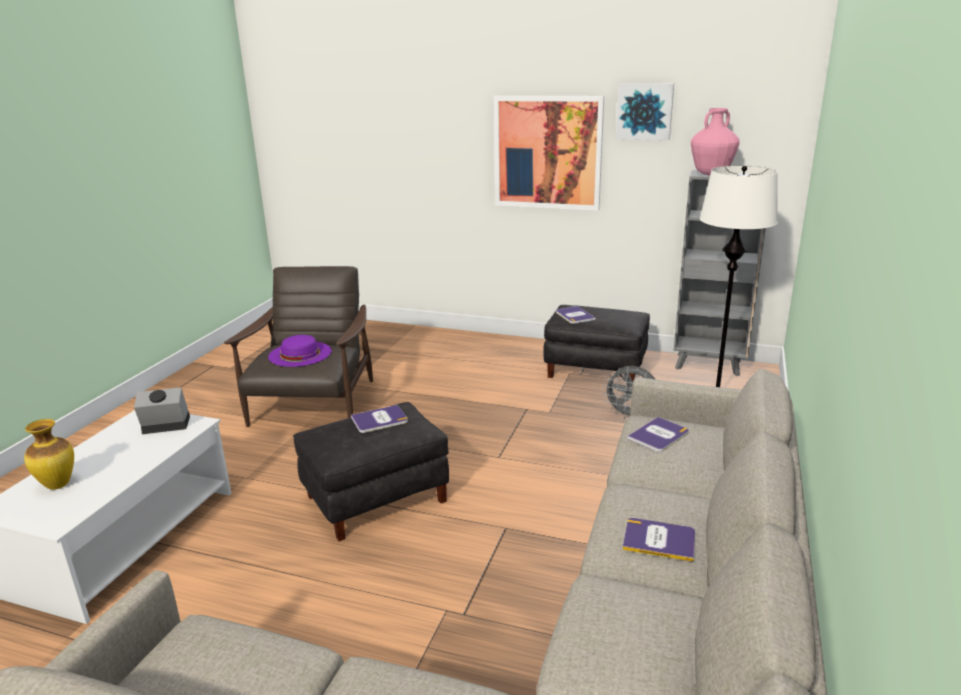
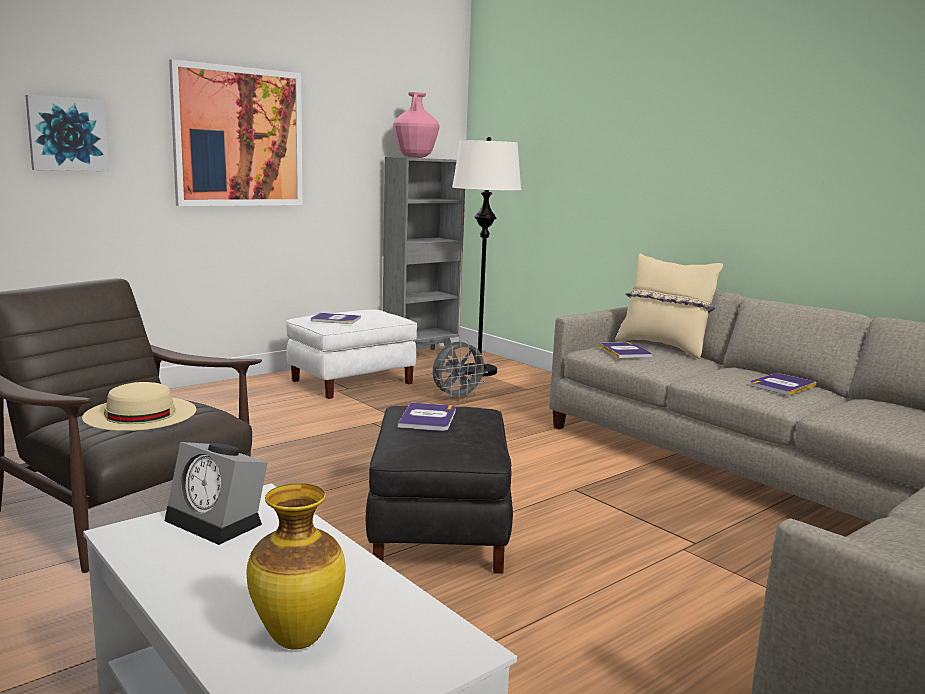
camera: 60 degrees left, 10 degrees down
alarm clock [134,387,190,434] -> alarm clock turned 75 degrees counterclockwise [165,442,268,545]
purple hat [268,335,332,367] -> beige hat [82,382,196,431]
black ottoman [543,305,650,381] -> white ottoman [286,309,417,399]
picture [616,83,674,140] -> picture moved to [25,95,109,171]
none -> beige pillow [615,253,723,359]

